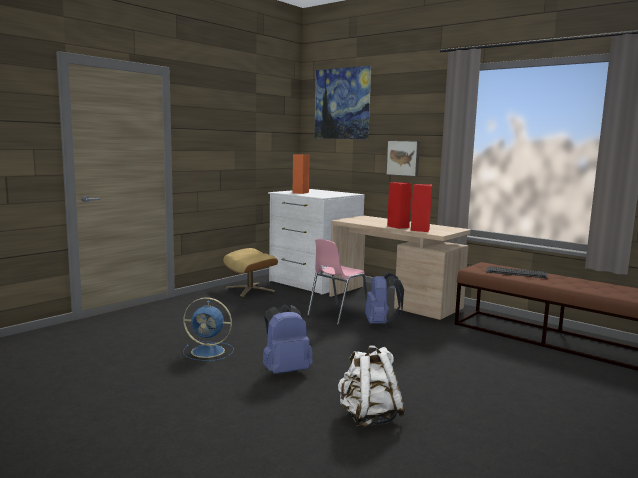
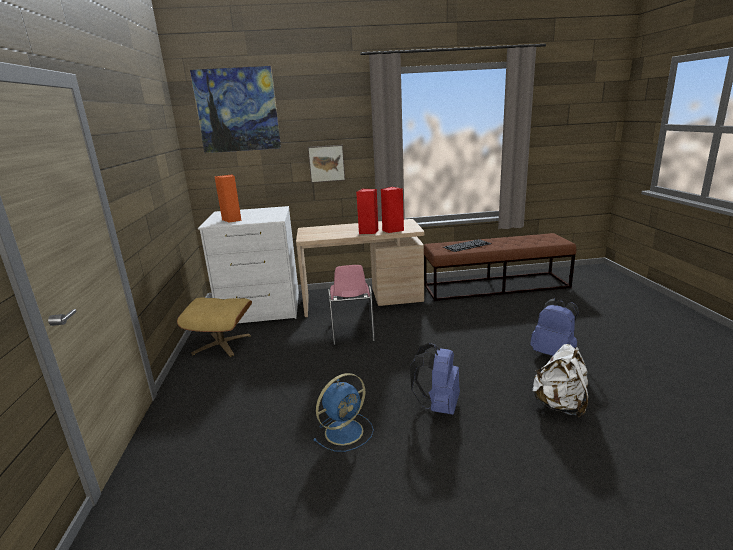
camera: 45 degrees left, 10 degrees up
blue backpack [365,273,404,326] -> blue backpack moved to [530,298,579,356]

